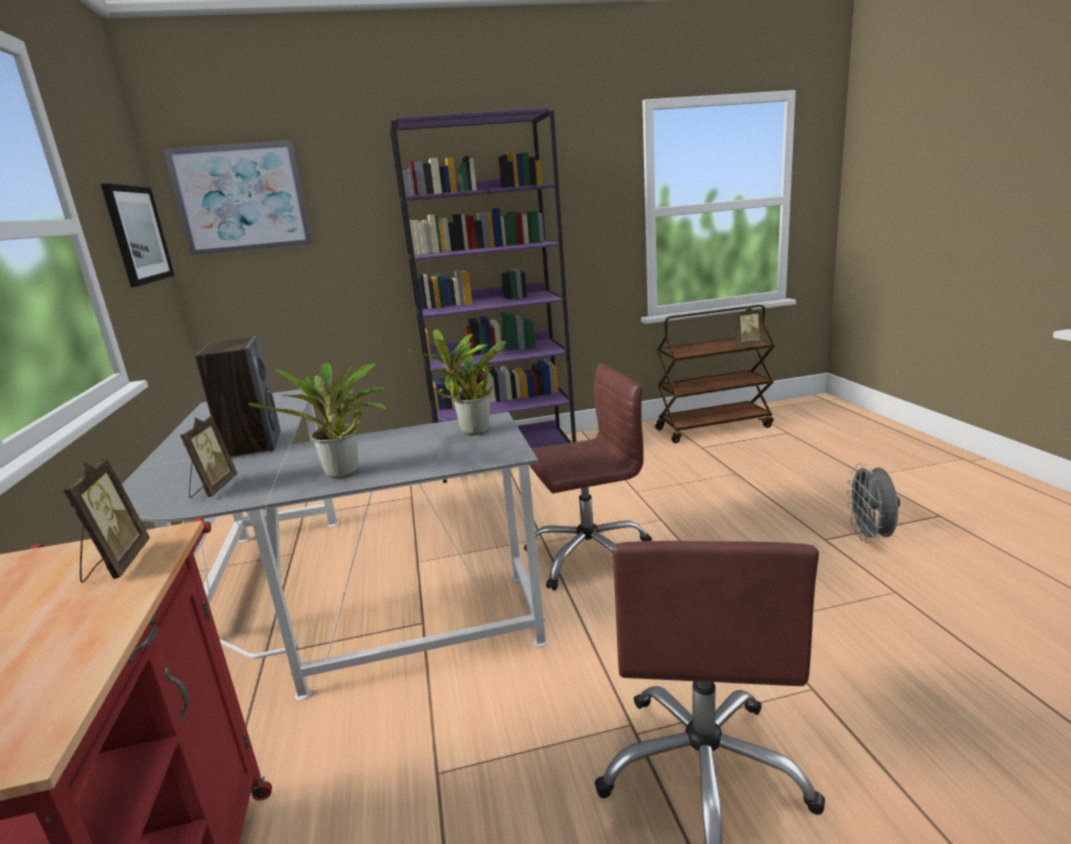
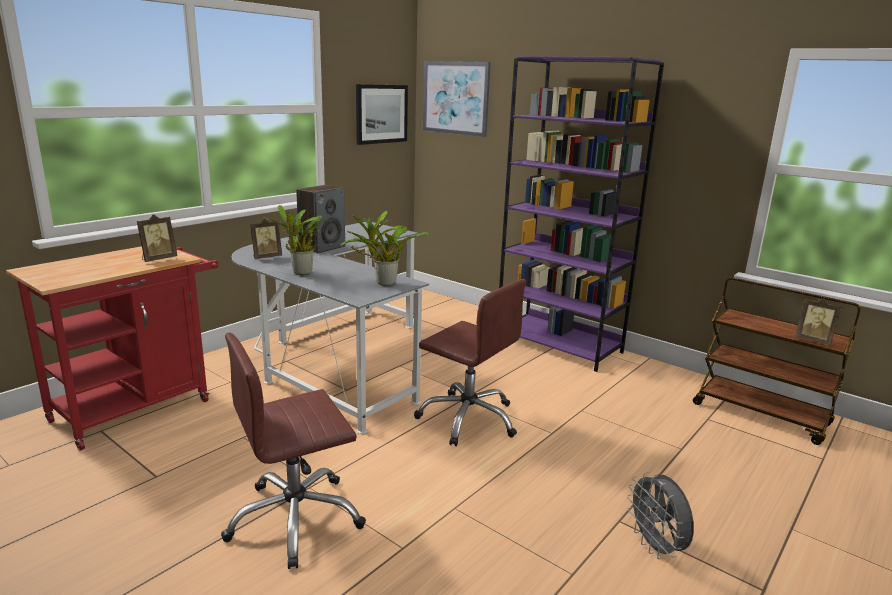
camera: 50 degrees right, 0 degrees up
grey fan [846,463,900,543] -> grey fan turned 75 degrees counterclockwise [627,472,694,559]

